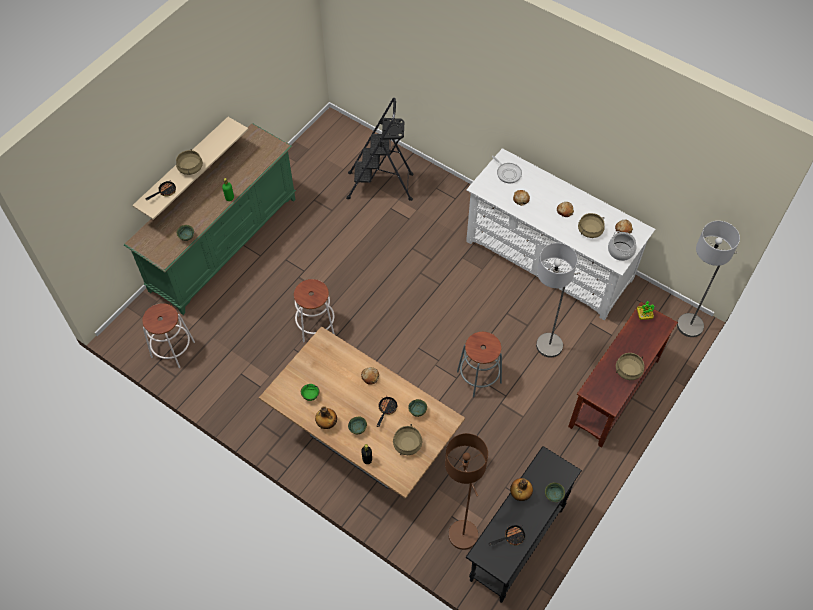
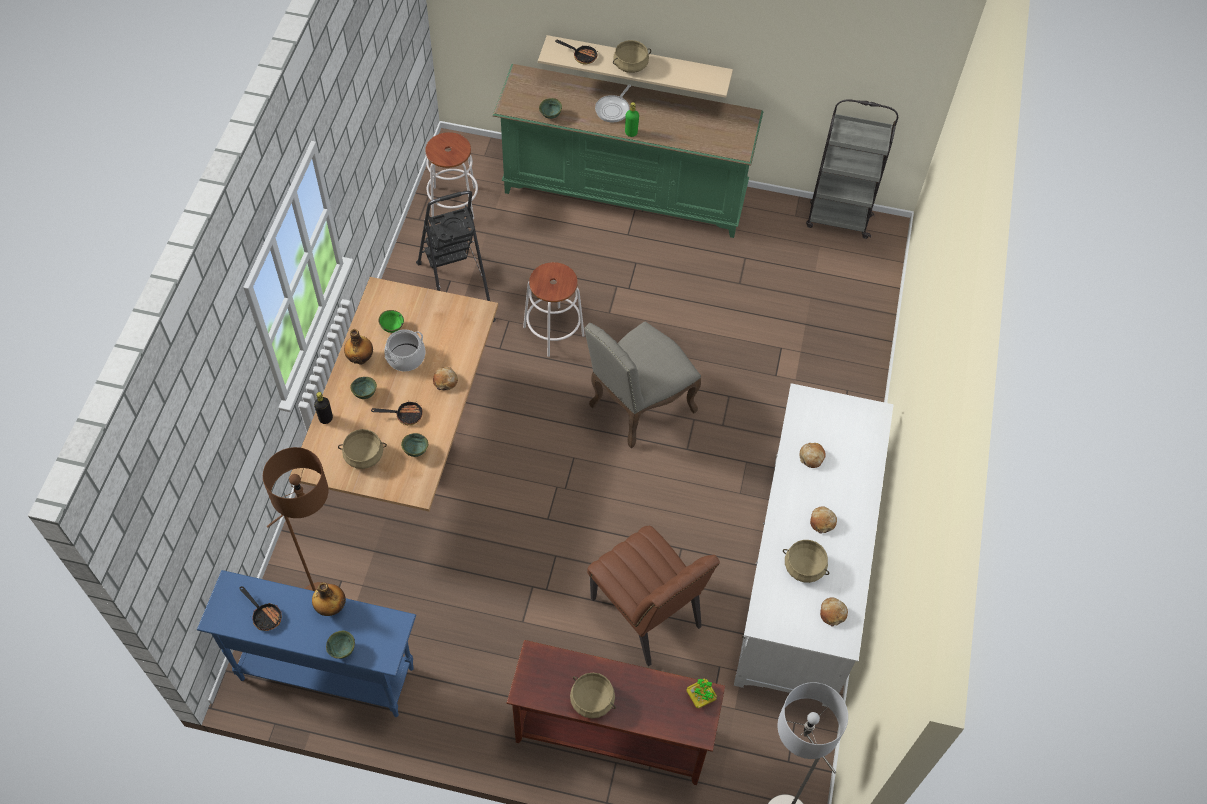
camera: 65 degrees right, 0 degrees up
step ladder [346,98,414,201] -> step ladder moved to [416,191,496,322]
grey stool [457,332,502,397] -> none
black console table [466,446,582,603] -> blue console table [197,570,416,717]
frying pan [492,156,522,183] -> frying pan moved to [595,84,631,123]
grey floor lamp [536,243,580,357] -> brown chair [587,525,720,666]
cooking pot [608,231,636,261] -> cooking pot moved to [384,329,425,371]
none -> grey chair [584,321,701,448]
none -> grey cart [806,99,898,239]

